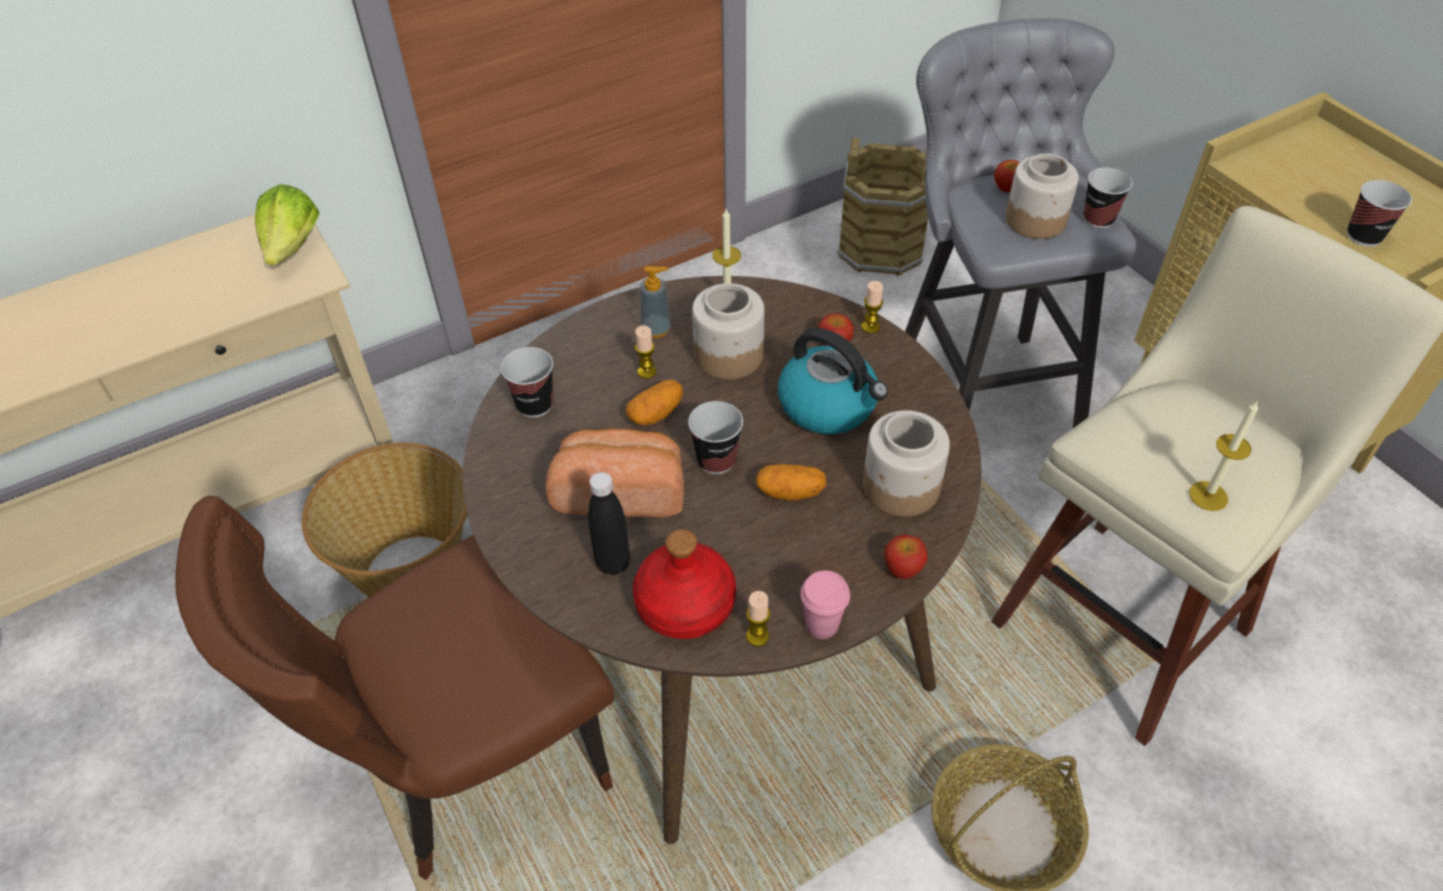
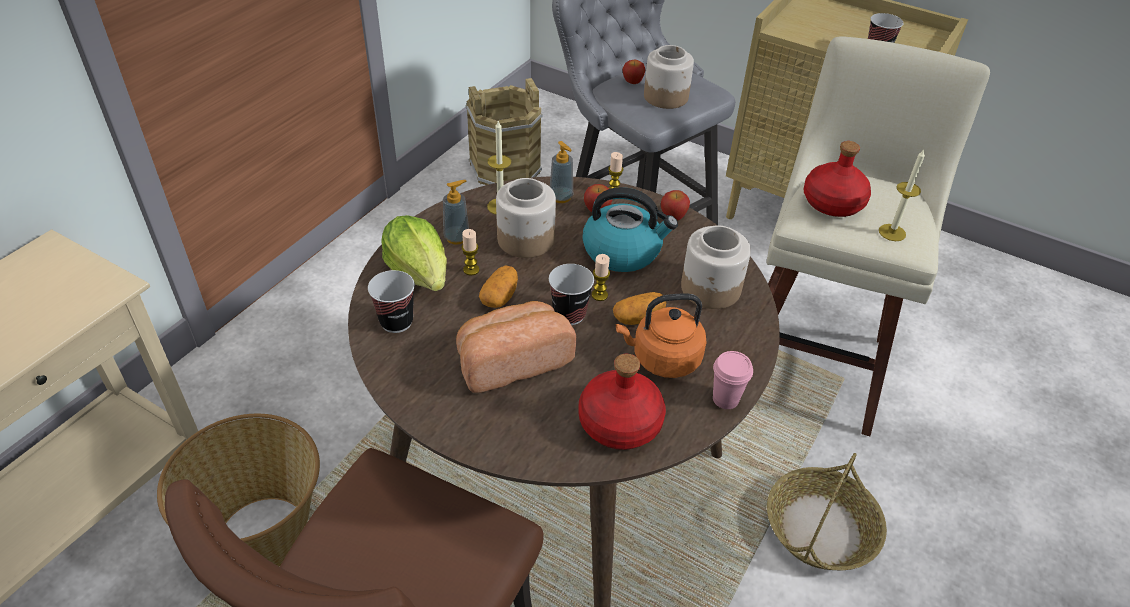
camera: 30 degrees left, 5 degrees down
lettuce [255,184,320,265] -> lettuce moved to [381,215,447,291]
black bottle [588,472,630,575] -> none
candle [746,591,770,647] -> candle moved to [592,254,610,301]
apple [884,534,928,579] -> apple moved to [661,190,690,221]
cup [1083,167,1133,228] -> none
none -> soap dispenser [550,141,573,203]
none -> orange kettle [616,293,707,378]
none -> red bottle [803,141,871,217]

